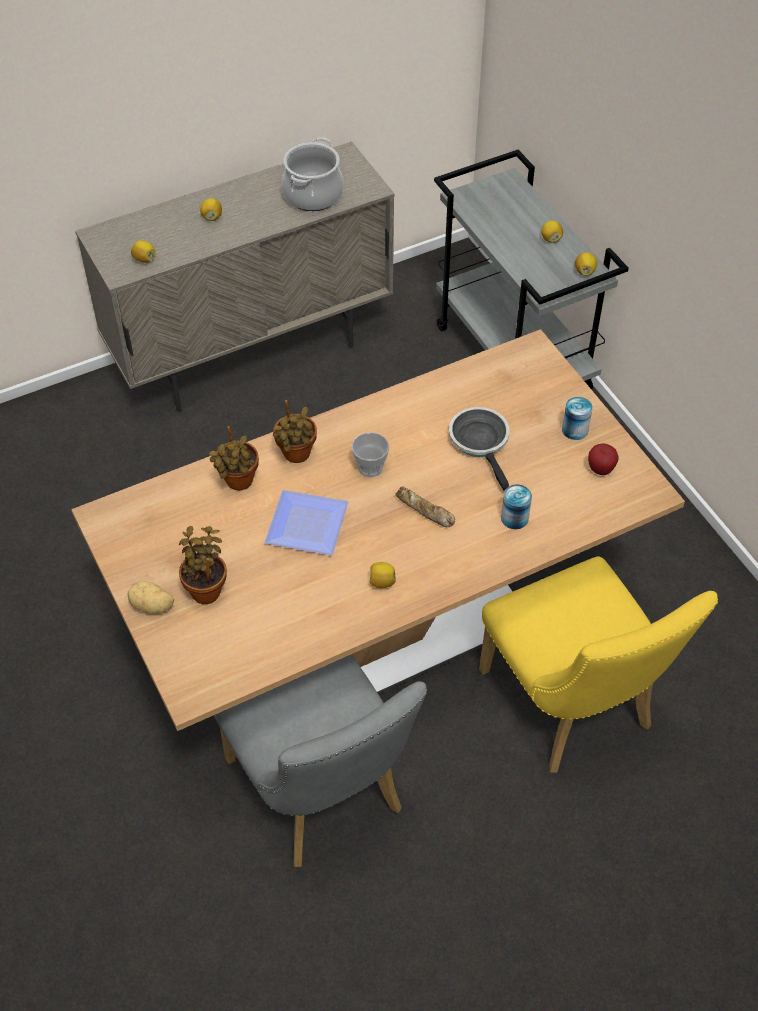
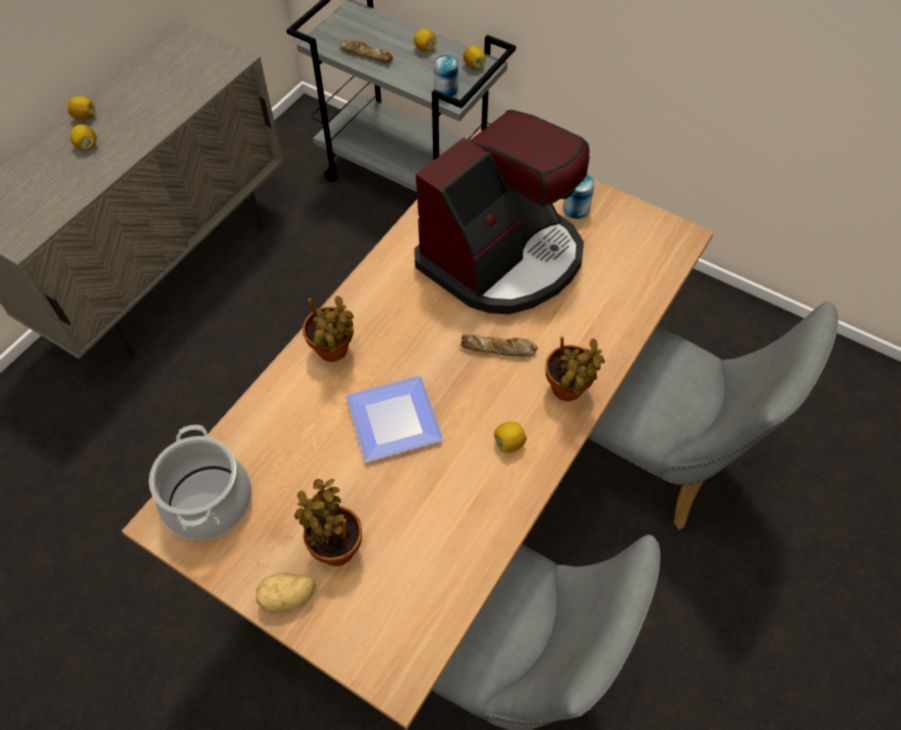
camera: 30 degrees left, 5 degrees up
lemon [131,240,155,263] -> lemon moved to [68,96,95,120]
potted plant [209,426,259,490] -> potted plant moved to [545,336,605,401]
cooking pot [281,137,344,211] -> cooking pot moved to [149,425,252,540]
cup [352,432,389,477] -> none
frying pan [449,407,510,491] -> coffee machine [414,110,589,314]
yellow chair [479,556,718,773] -> grey chair [588,302,838,530]
can [501,484,532,529] -> can moved to [434,55,458,96]
apple [588,443,619,475] -> none
none -> bread [341,39,393,63]

